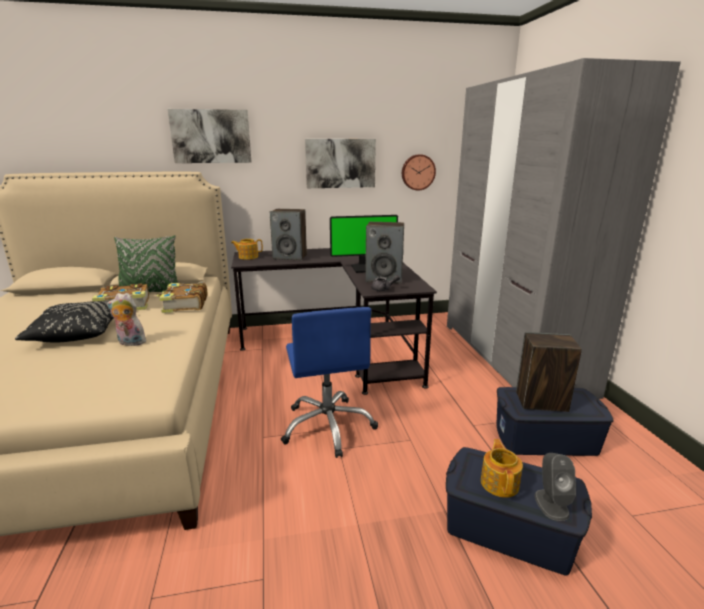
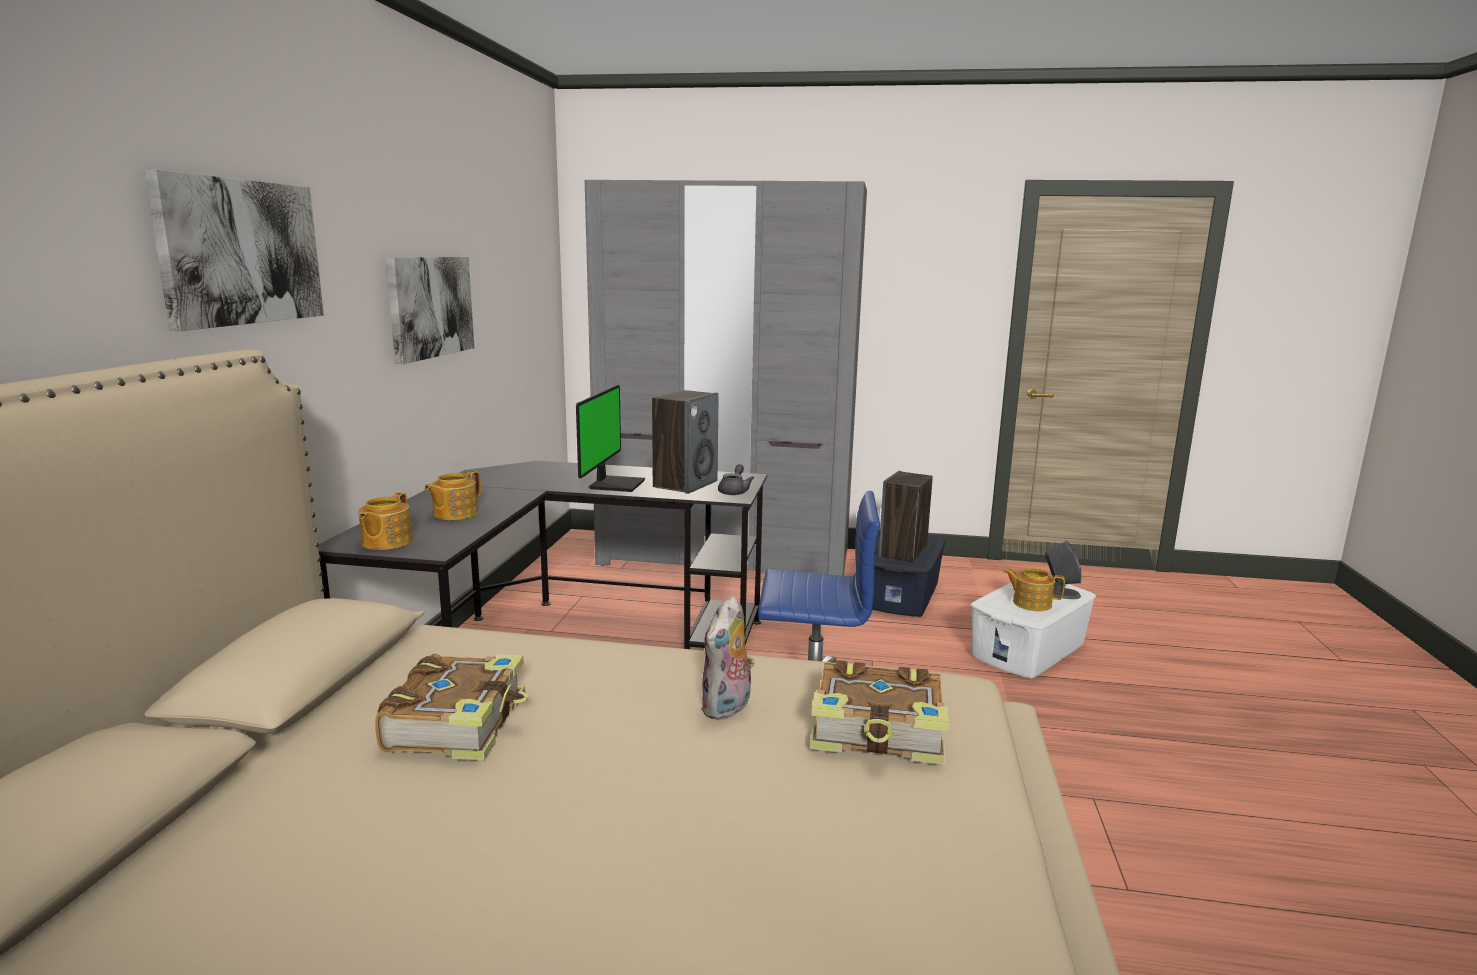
camera: 70 degrees left, 5 degrees down
black pillow [15,301,114,343] -> none
green pillow [114,235,178,292] -> none
book [156,282,208,313] -> book moved to [810,660,949,765]
speaker [270,209,307,260] -> teapot [424,471,481,520]
wall clock [402,154,436,190] -> none
blue storage box [446,447,592,576] -> white storage box [971,581,1096,678]

